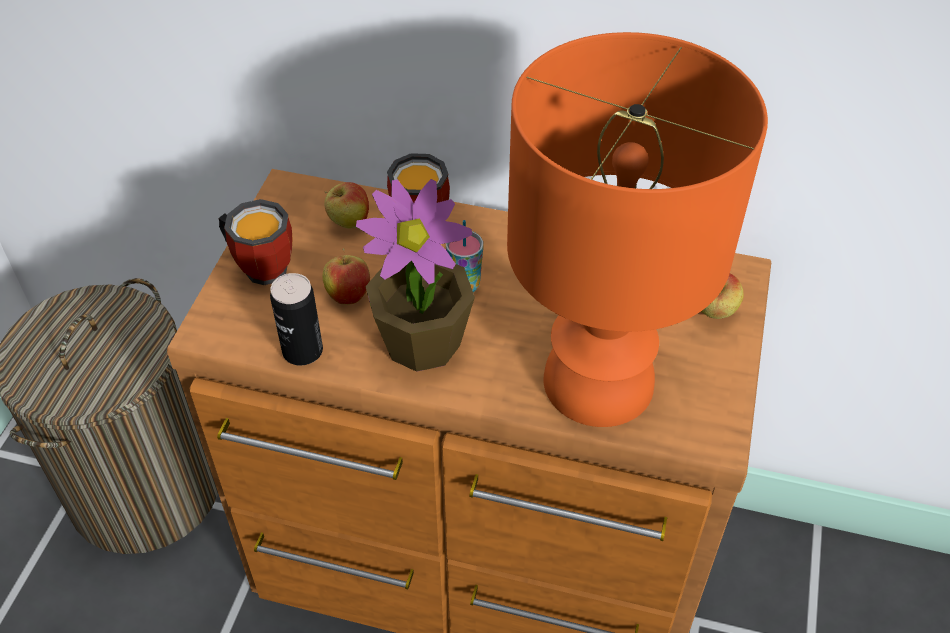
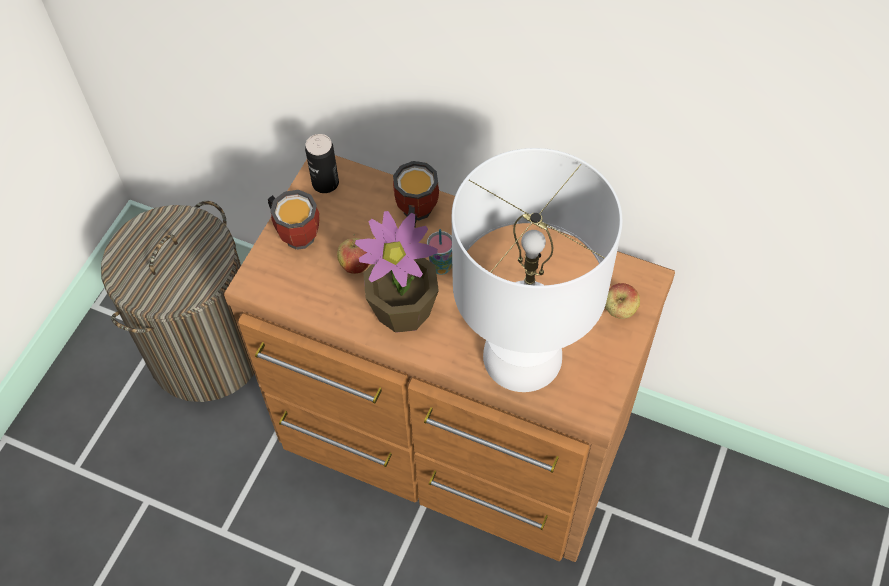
camera: 10 degrees right, 10 degrees up
can [270,273,323,365] -> can moved to [305,134,339,193]
apple [325,182,369,229] -> none
orange table lamp [507,32,768,427] -> white table lamp [452,148,622,392]

